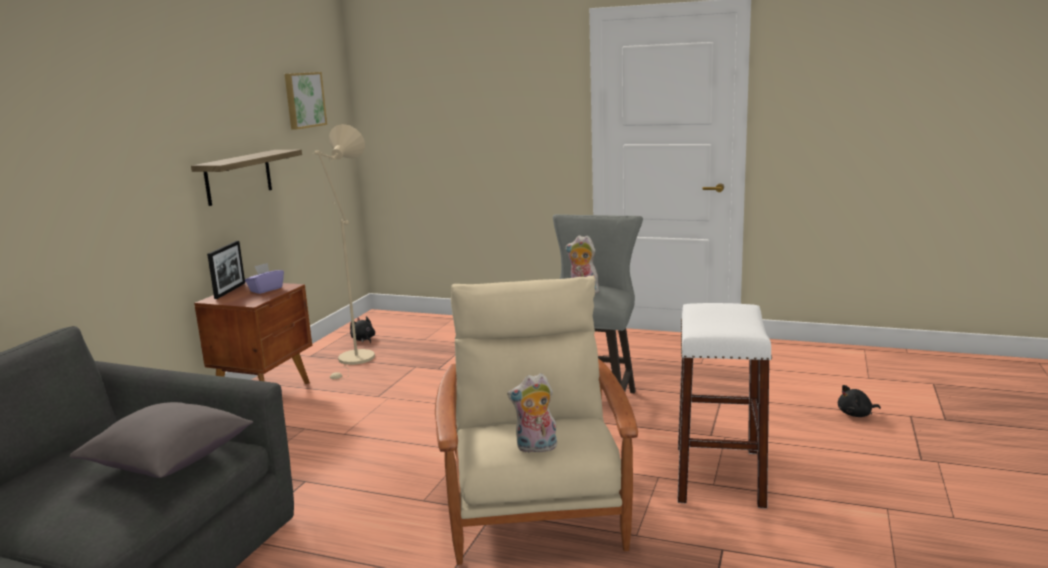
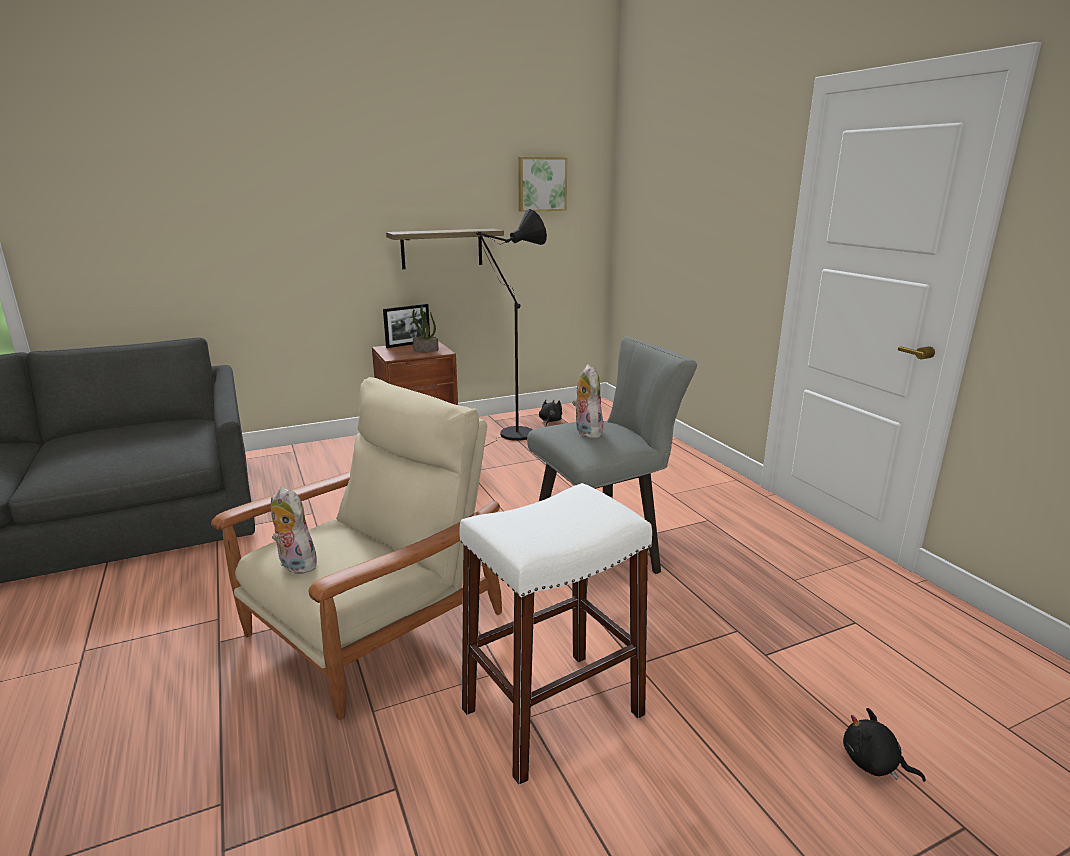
camera: 45 degrees right, 5 degrees up
grey pillow [70,402,253,478] -> none
purple tissue box [245,263,284,294] -> potted plant [412,305,439,352]
beige floor lamp [312,124,375,381] -> black floor lamp [476,209,547,447]

